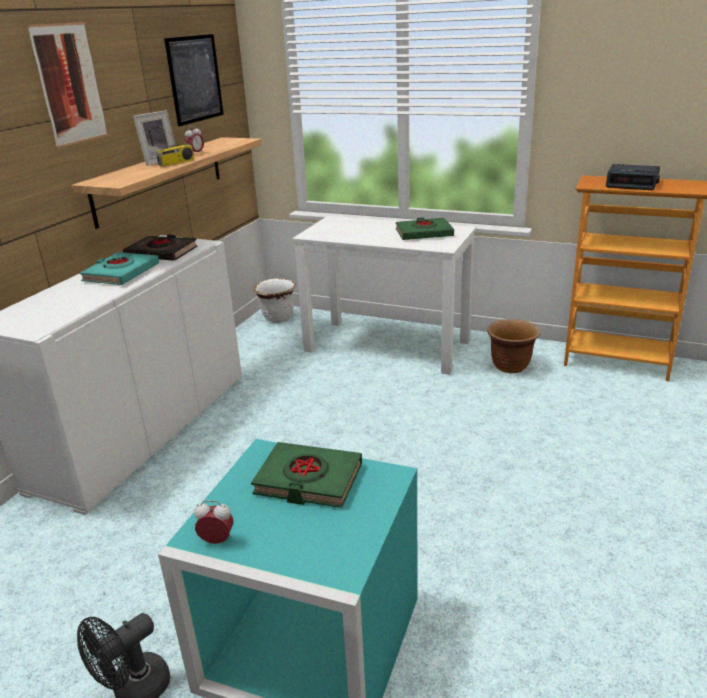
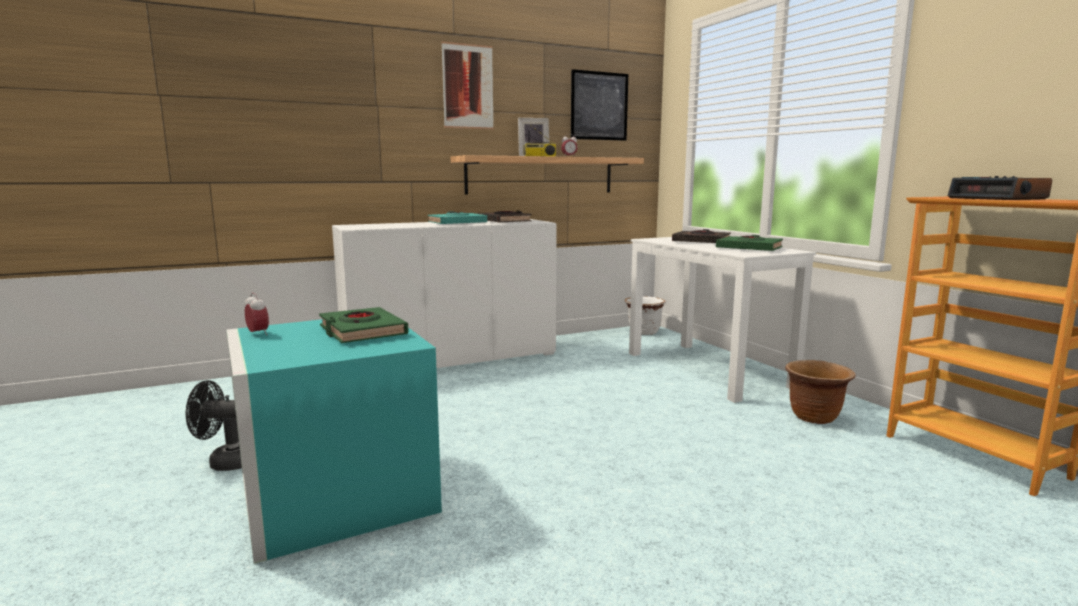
camera: 40 degrees right, 15 degrees down
none -> black book [672,229,731,243]

